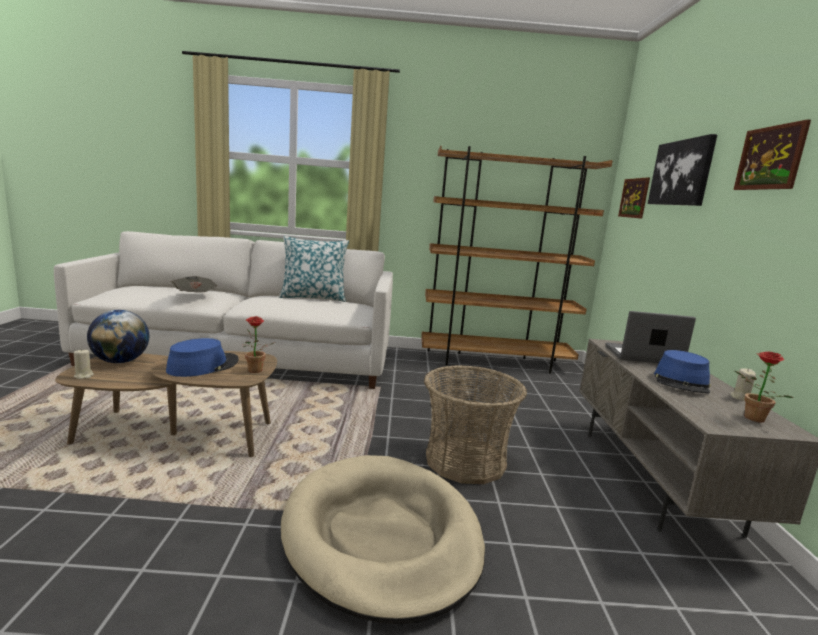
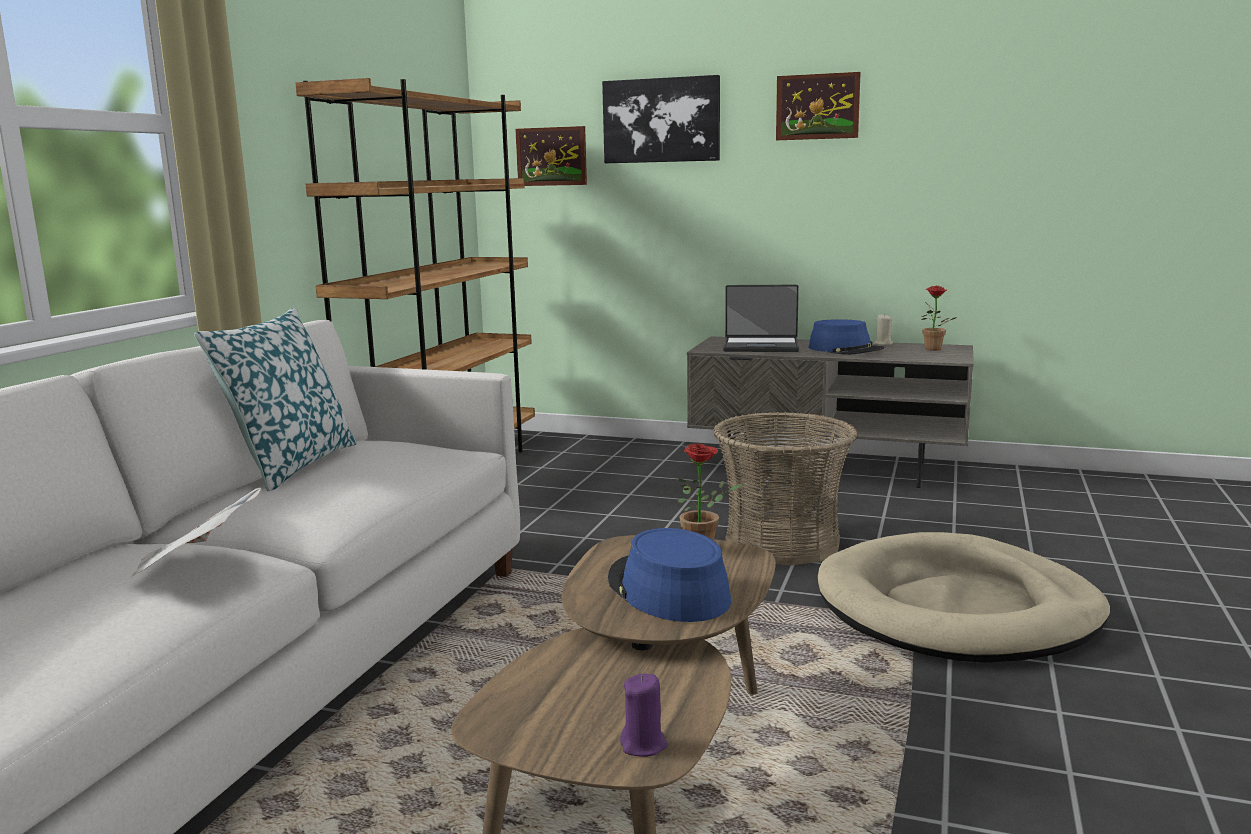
camera: 70 degrees left, 0 degrees up
beige candle [74,349,94,379] -> purple candle [620,673,668,757]
globe [87,310,149,363] -> none
laptop [606,311,696,363] -> laptop turned 105 degrees counterclockwise [723,285,799,352]

